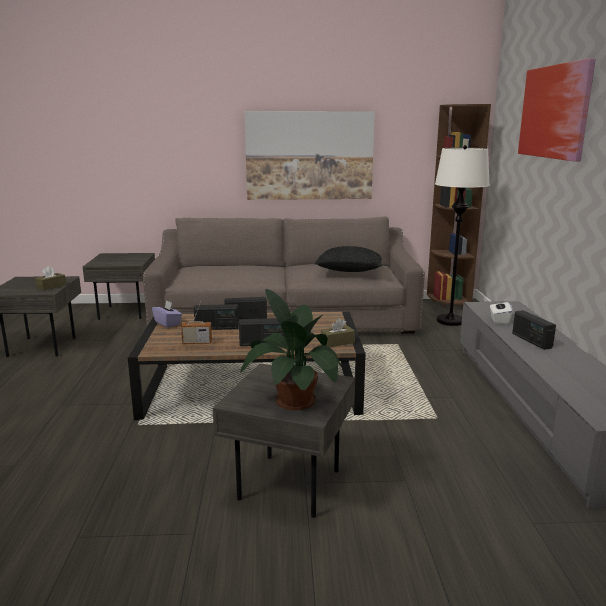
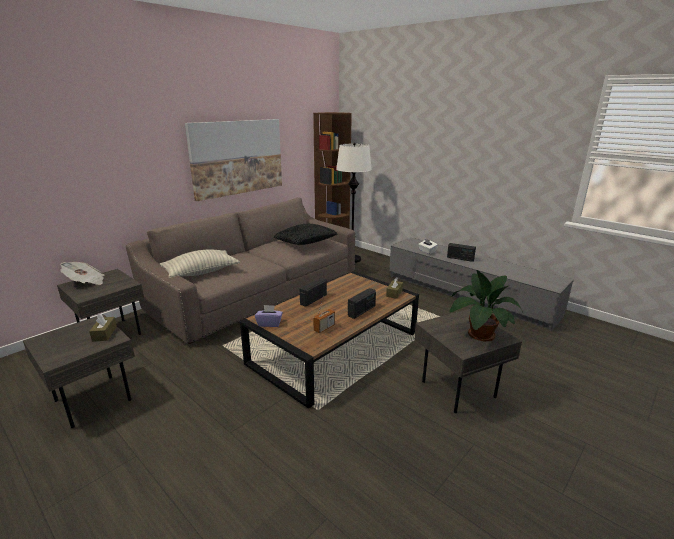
camera: 45 degrees left, 5 degrees up
radio [194,304,239,330] -> none
picture [518,58,596,162] -> none
none -> newspaper [60,262,105,285]
none -> pillow [160,249,240,278]

